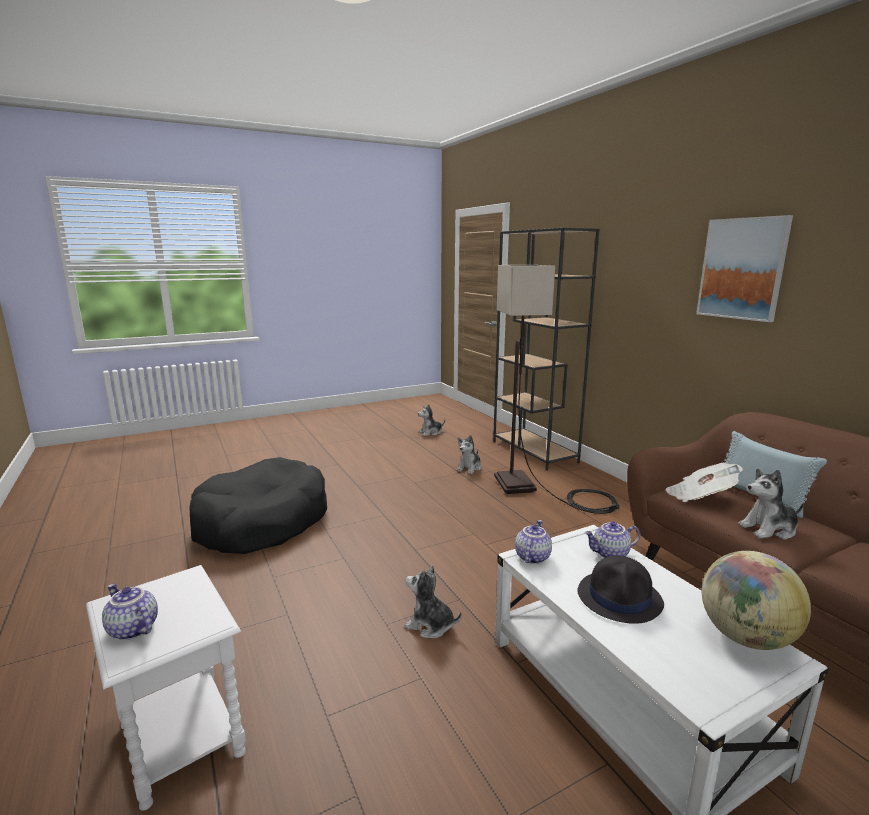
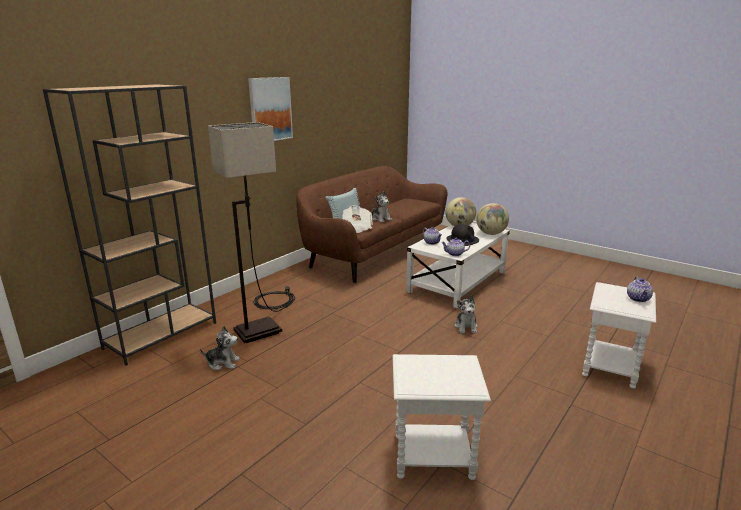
camera: 115 degrees left, 5 degrees up
black dog bed [190,457,327,554] -> white side table [393,354,491,480]
plush toy [418,404,445,436] -> none
none -> globe [476,203,509,235]

